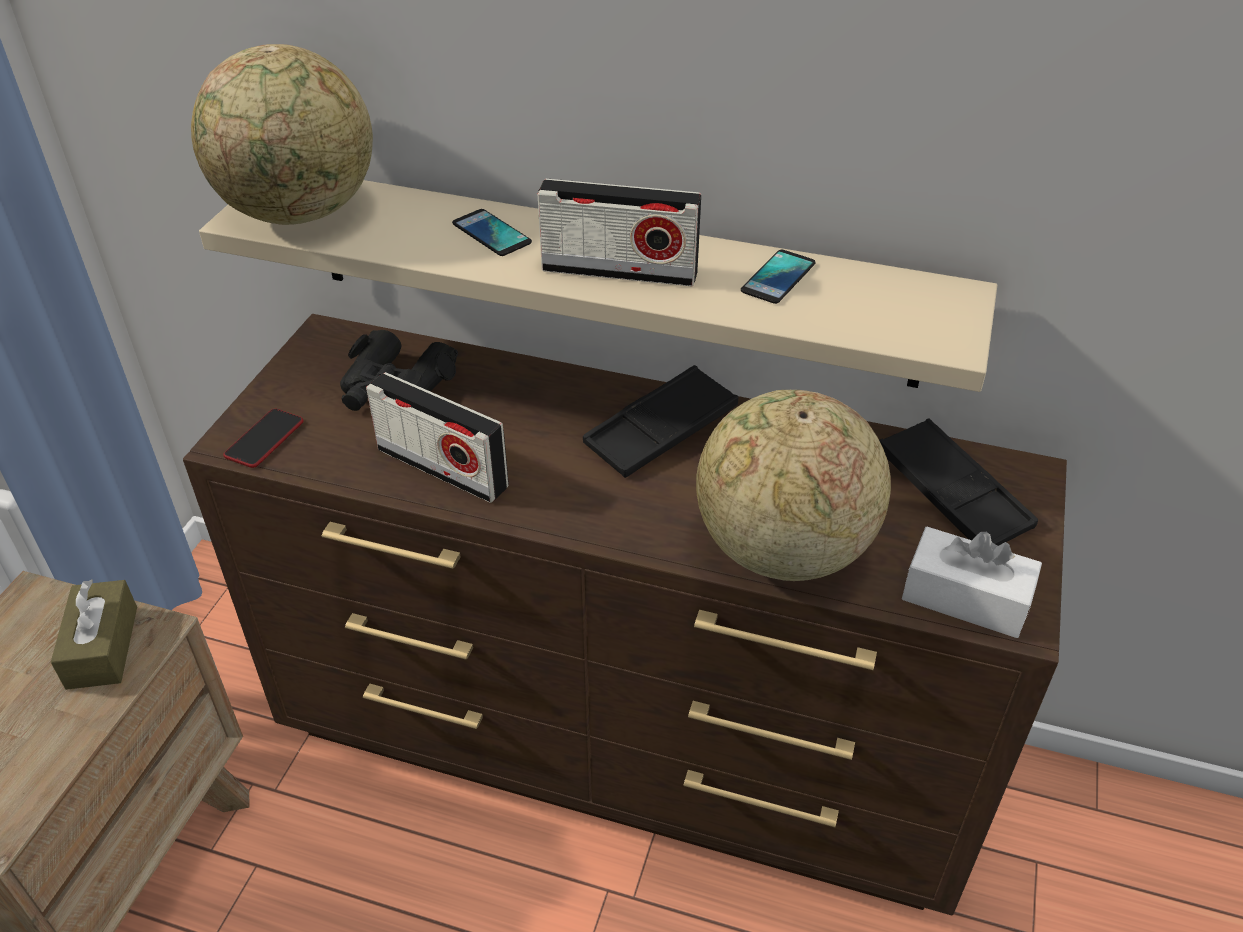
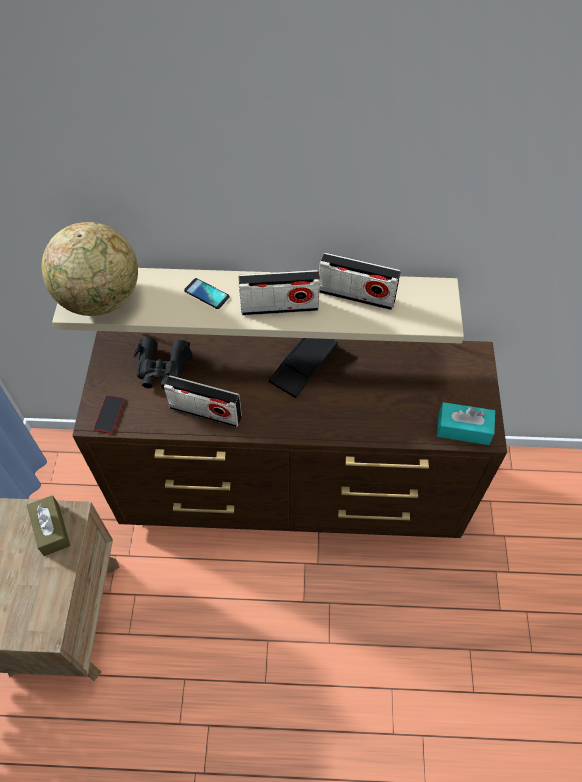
camera: 15 degrees left, 15 degrees up
globe [696,390,891,581] -> none
phone [741,250,815,304] -> radio [319,253,401,310]
black tray [879,418,1038,546] -> none
white tissue box [902,527,1042,638] -> turquoise tissue box [437,402,495,445]

